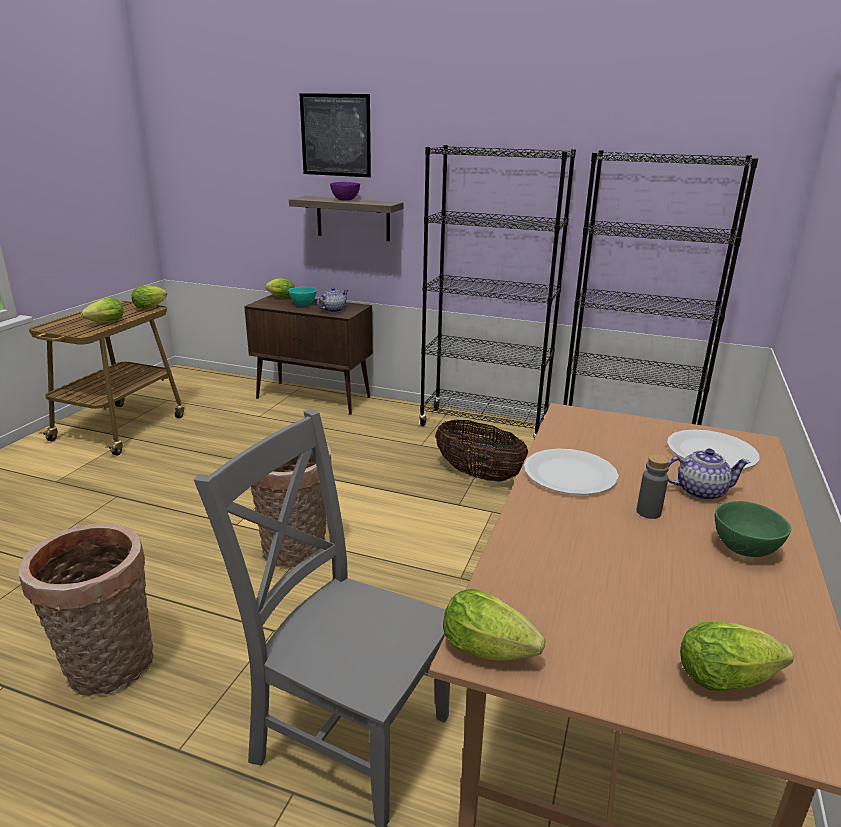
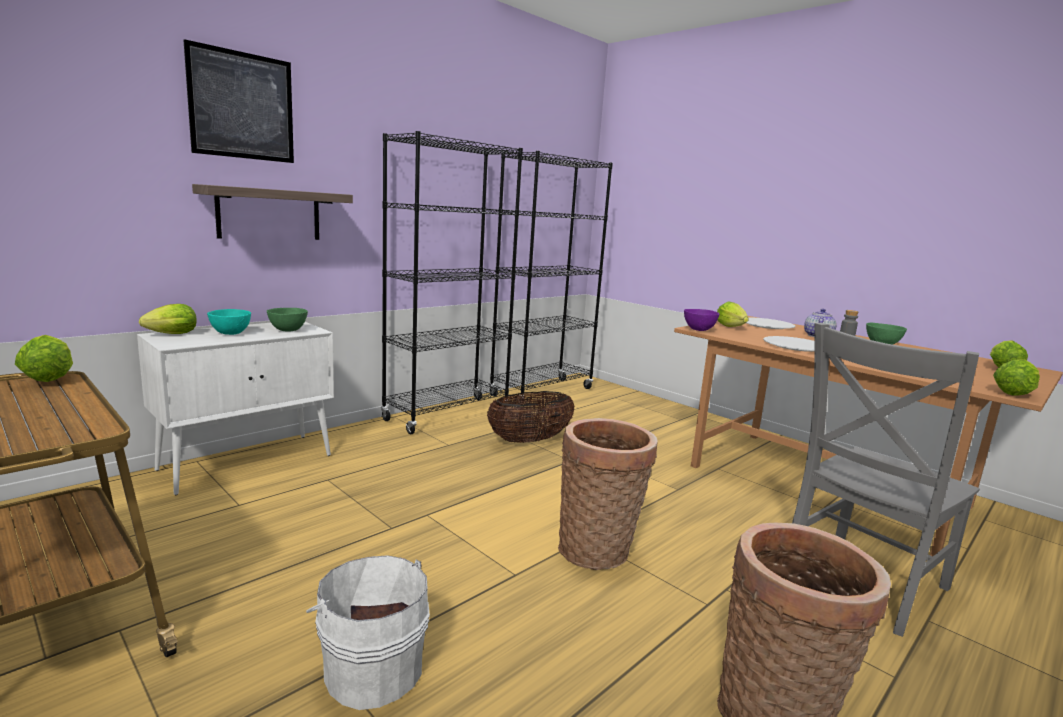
camera: 65 degrees left, 10 degrees down
lettuce [81,298,123,322] -> lettuce moved to [717,302,749,327]
brown cabinet [244,294,373,415] -> white cabinet [137,322,334,495]
teapot [317,287,348,313] -> green bowl [267,308,308,332]
purple bowl [330,182,360,201] -> purple bowl moved to [684,309,719,331]
none -> white bucket [306,555,430,710]

